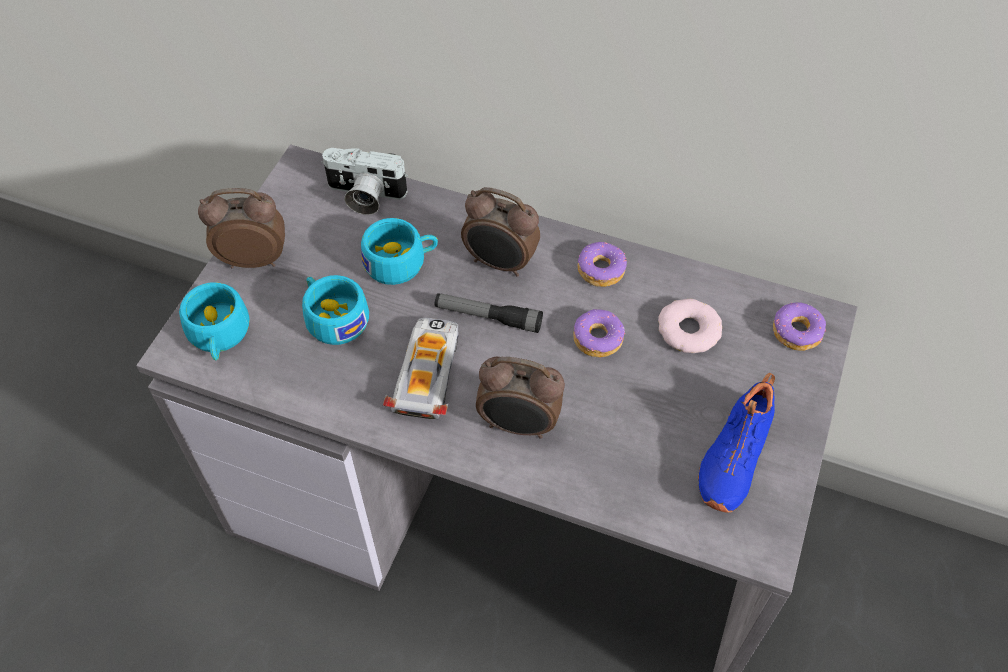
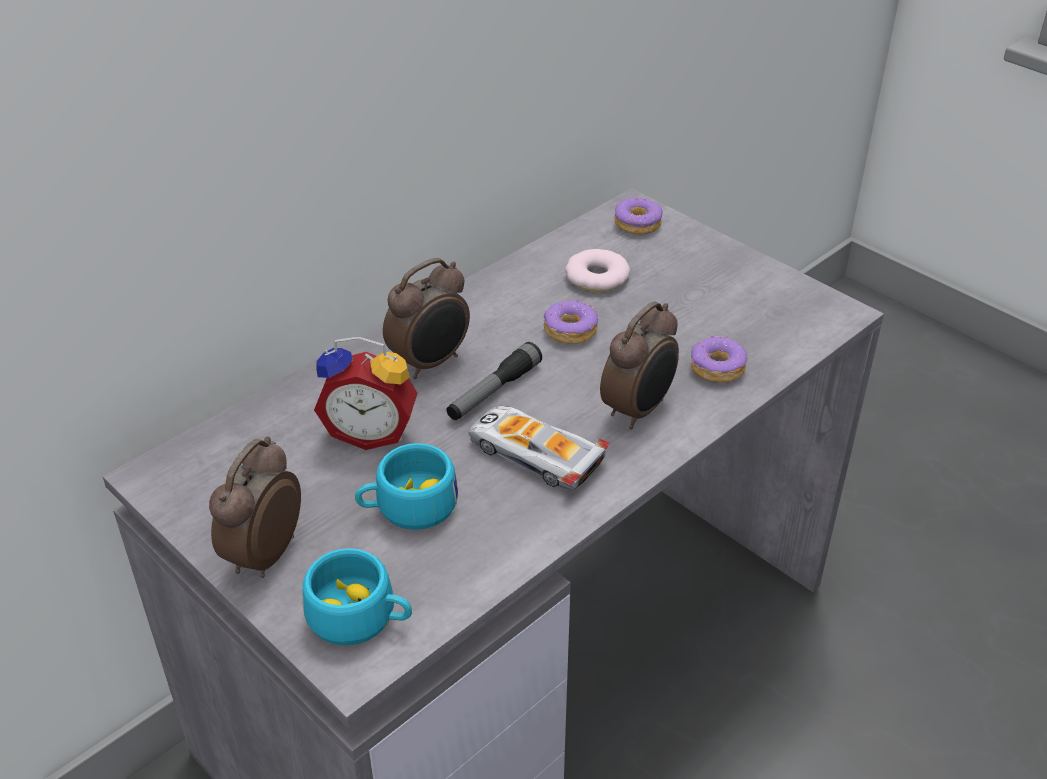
camera: 65 degrees left, 15 degrees down
camera [322,148,408,215] -> none
turquoise cup [361,218,438,285] -> alarm clock [314,336,417,450]
donut [578,242,627,287] -> donut moved to [691,335,748,383]
blue shoe [698,373,775,513] -> none

